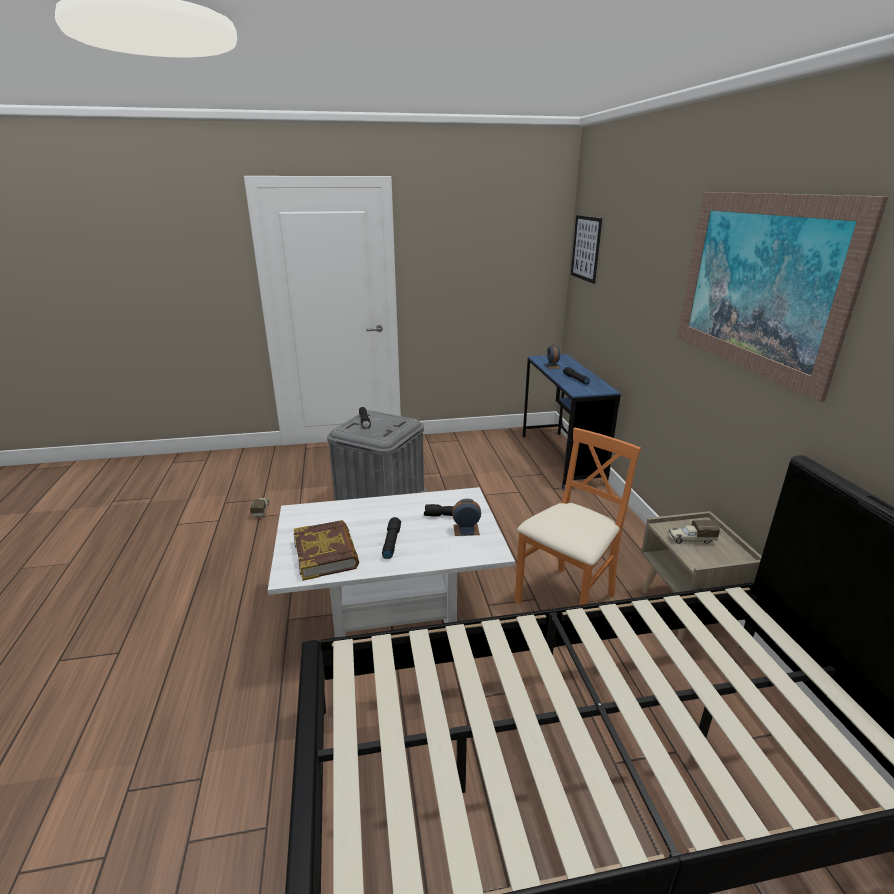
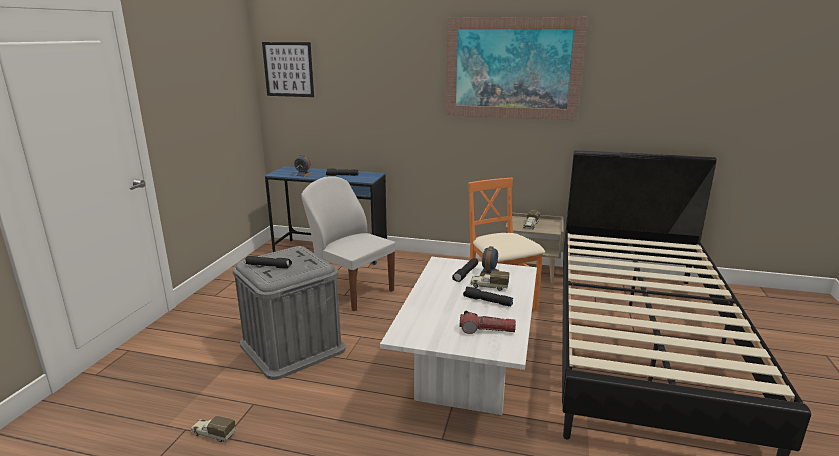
camera: 65 degrees left, 5 degrees down
book [294,520,359,581] -> flashlight [460,311,516,334]
none -> white chair [301,176,395,311]
none -> toy truck [470,271,509,291]

